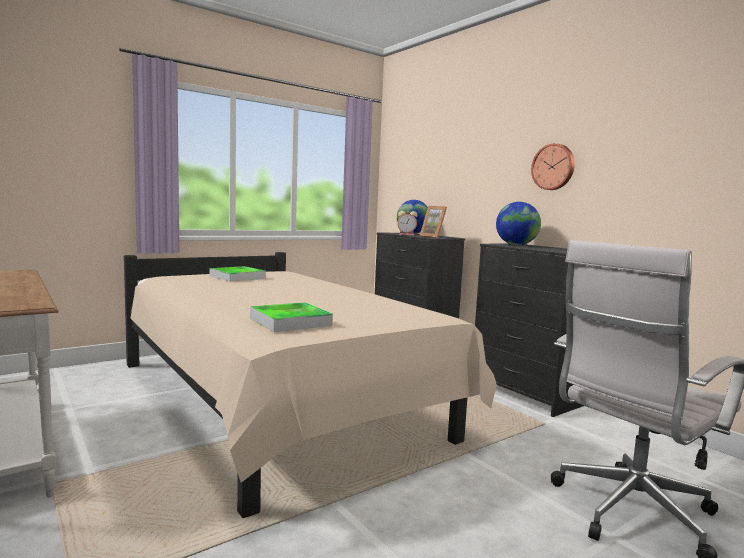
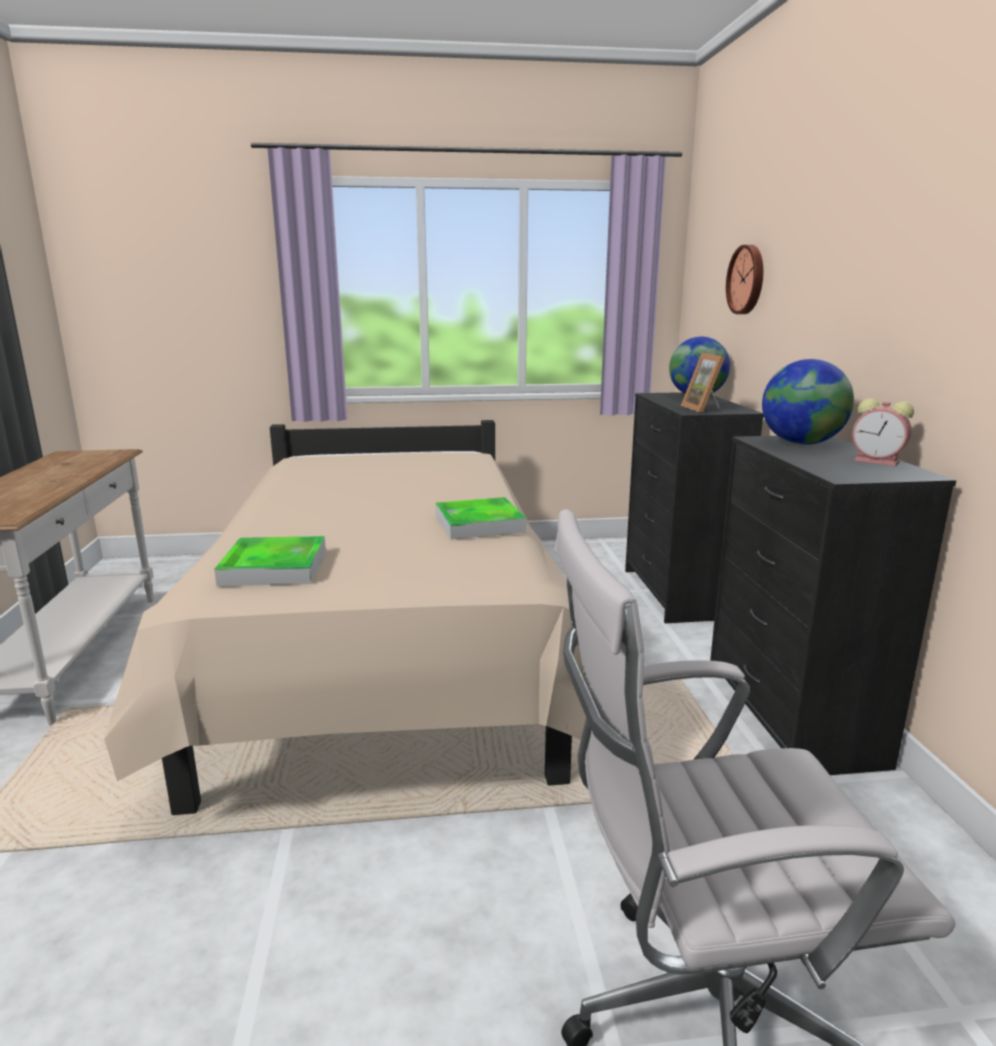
camera: 30 degrees right, 10 degrees up
tray [209,266,266,281] -> tray moved to [435,497,526,539]
alarm clock [398,211,417,235] -> alarm clock moved to [852,399,914,466]
wall clock [531,143,575,190] -> wall clock moved to [726,245,763,314]

